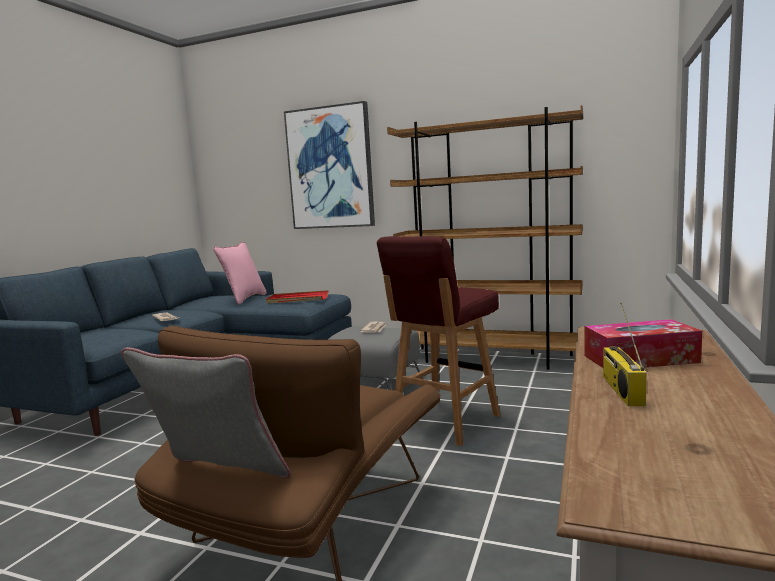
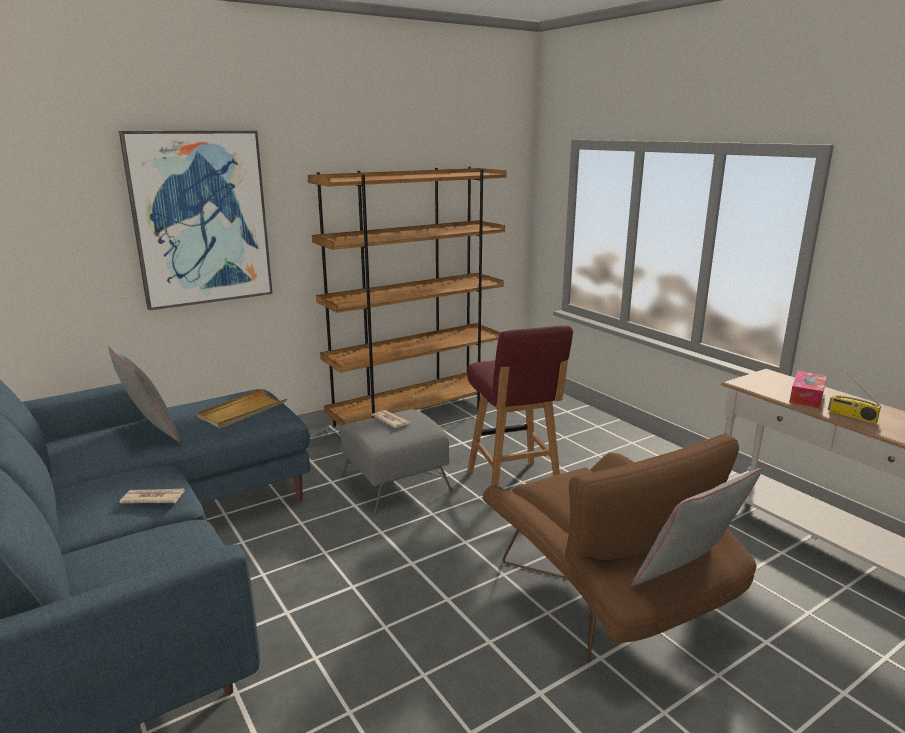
camera: 55 degrees left, 10 degrees up
pink pillow [213,242,267,305] -> grey pillow [108,346,180,442]
red tray [266,290,328,304] -> beige tray [197,389,287,428]

